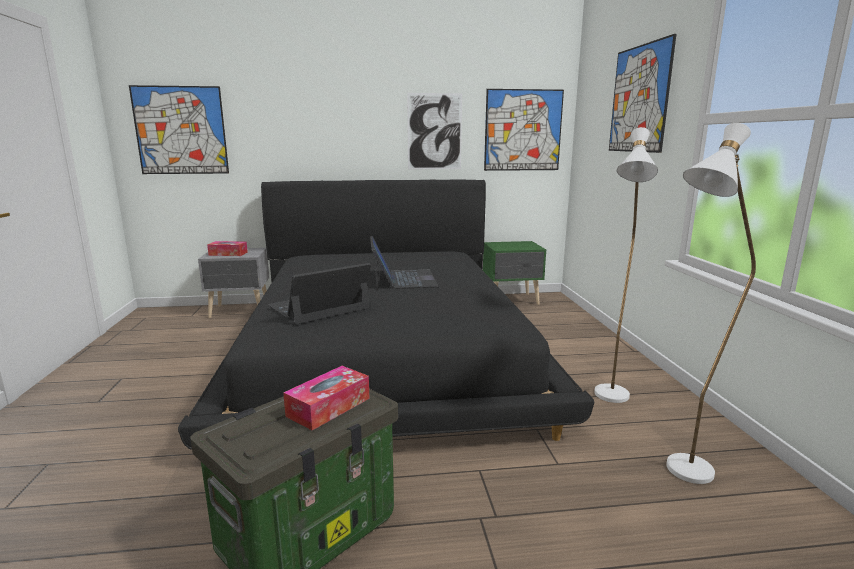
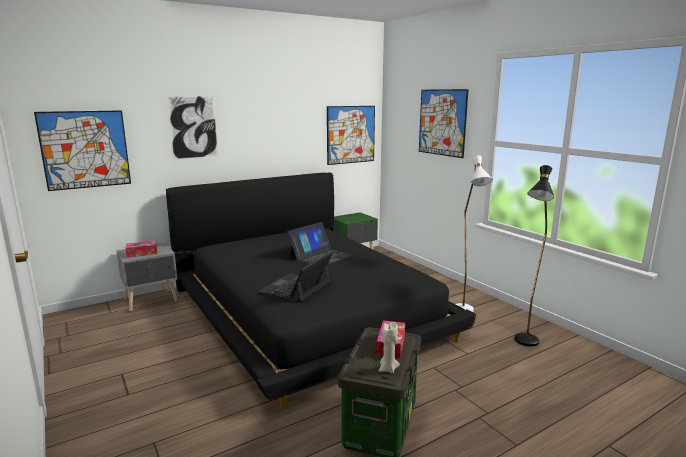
camera: 25 degrees left, 0 degrees up
laptop [370,236,439,289] -> laptop turned 75 degrees clockwise [287,222,352,265]
picture [407,93,462,169] -> picture moved to [166,95,219,160]
white floor lamp [666,123,756,484] -> black floor lamp [515,165,554,347]
none -> beige candle [379,322,400,374]

